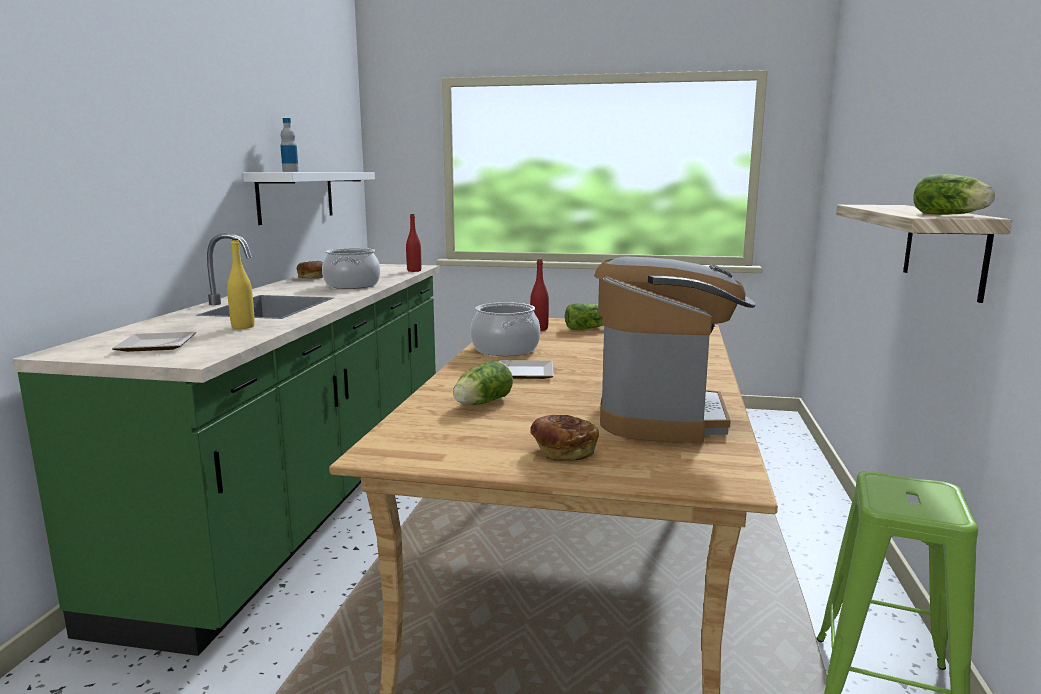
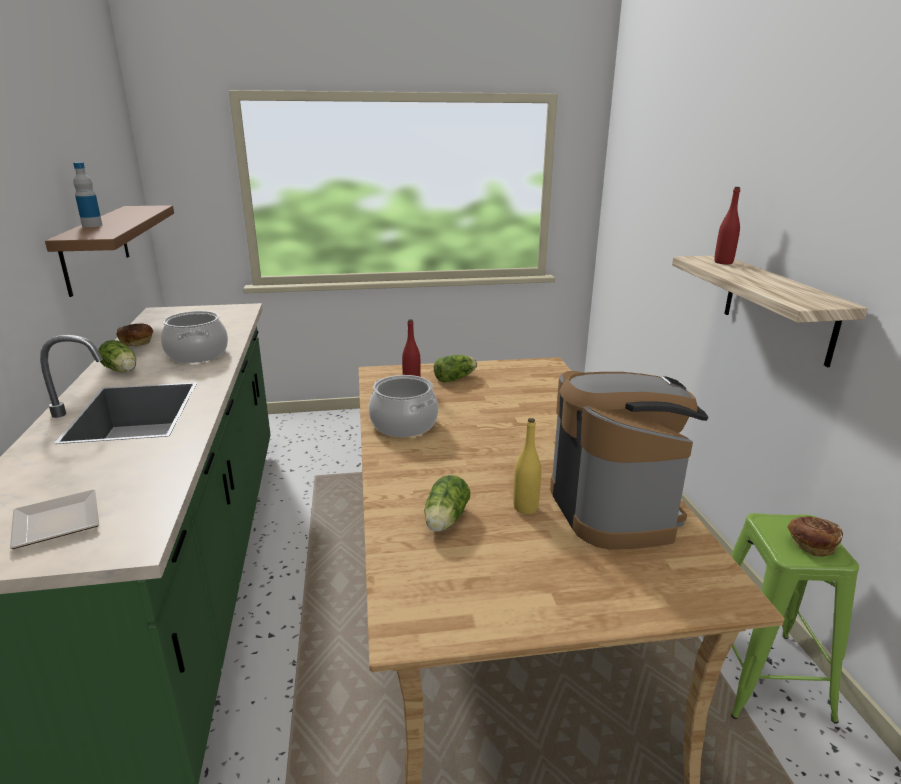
camera: 20 degrees left, 10 degrees up
yellow bottle [227,238,255,329] -> yellow bottle moved to [513,418,541,514]
white shelf [243,172,375,225] -> brown shelf [45,205,174,297]
red bottle [406,214,421,272] -> red bottle moved to [714,187,740,264]
plate [499,360,554,379] -> none
bread [530,415,599,461] -> bread moved to [787,516,843,557]
lettuce [913,174,995,215] -> lettuce moved to [98,340,136,372]

